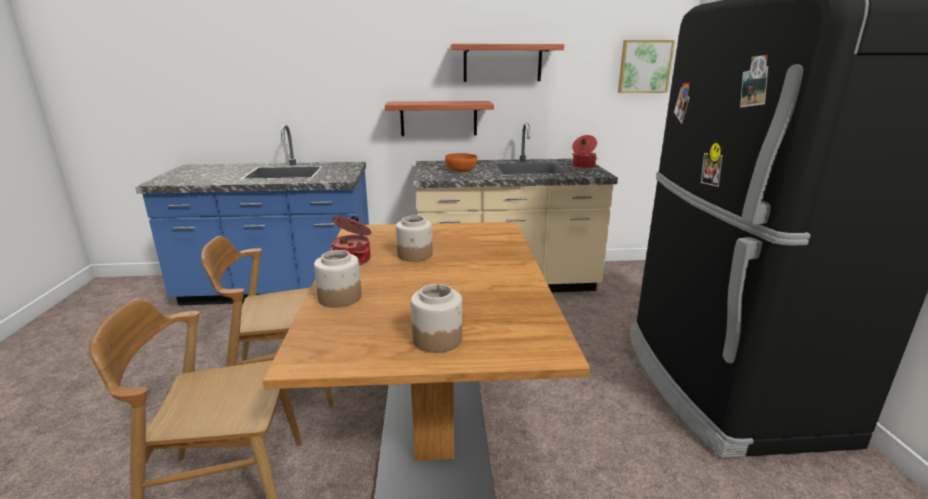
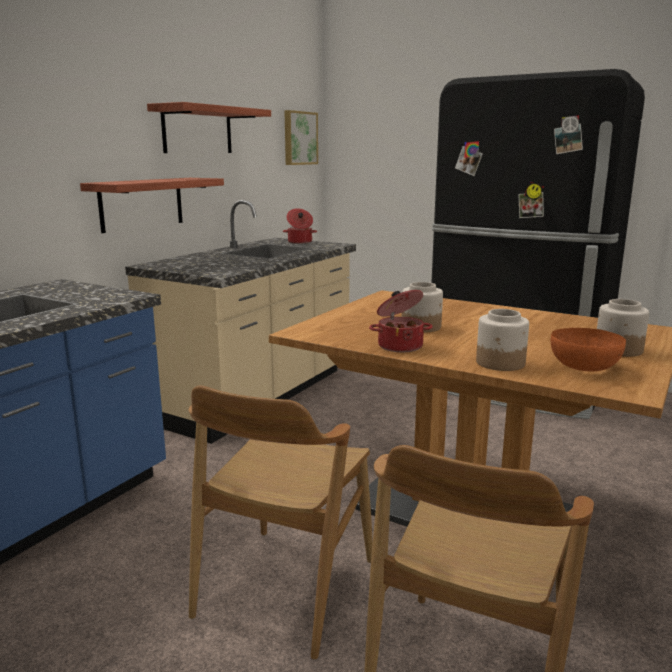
camera: 55 degrees left, 5 degrees down
orange bowl [445,153,477,172] -> orange bowl moved to [550,328,626,371]

